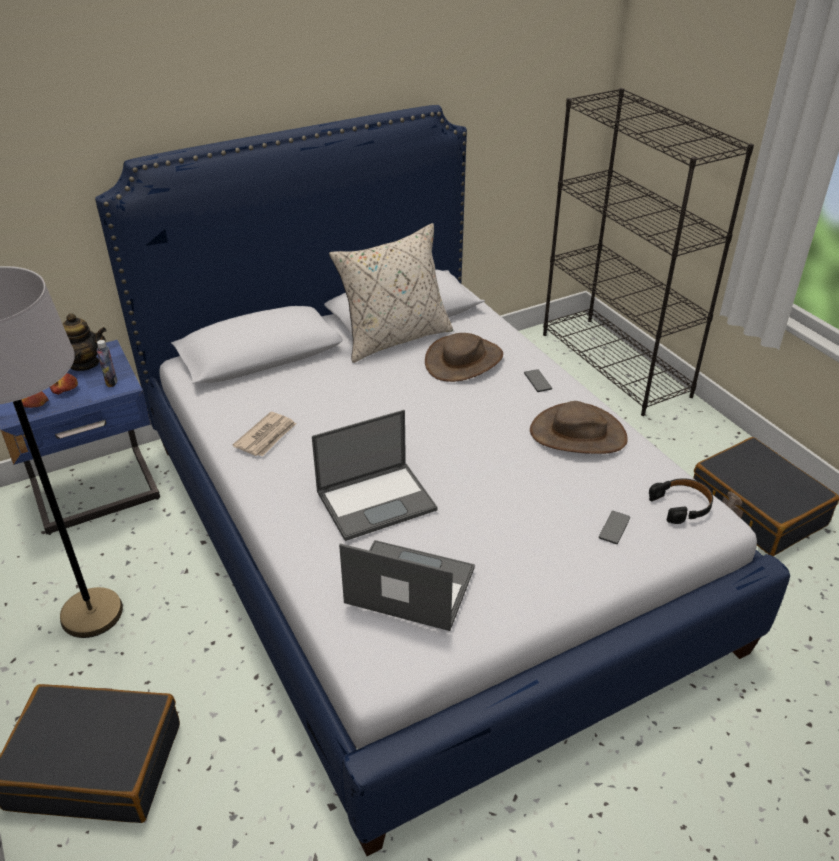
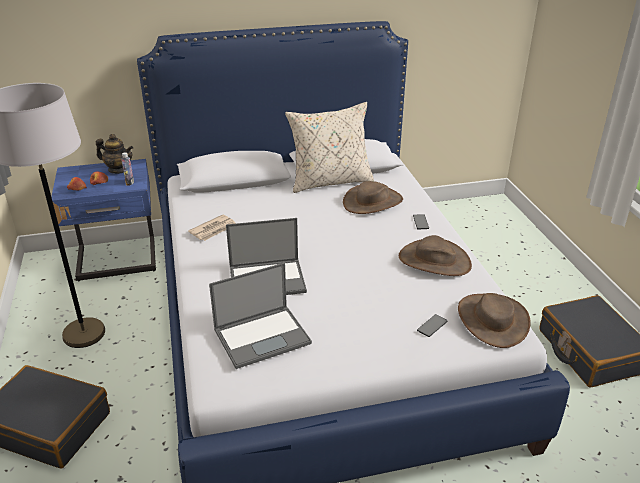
camera: 15 degrees right, 5 degrees down
laptop [339,540,475,631] -> laptop turned 120 degrees clockwise [209,263,312,369]
black bookcase [543,88,754,416] -> none
black headphones [649,478,713,524] -> brown hat [458,293,531,348]

